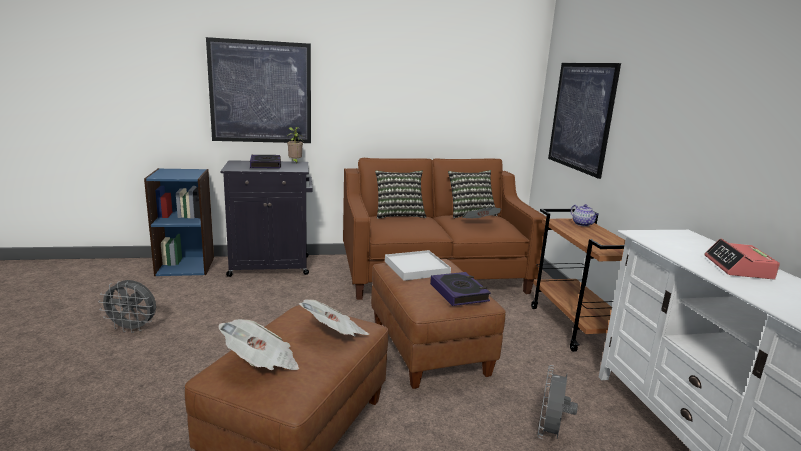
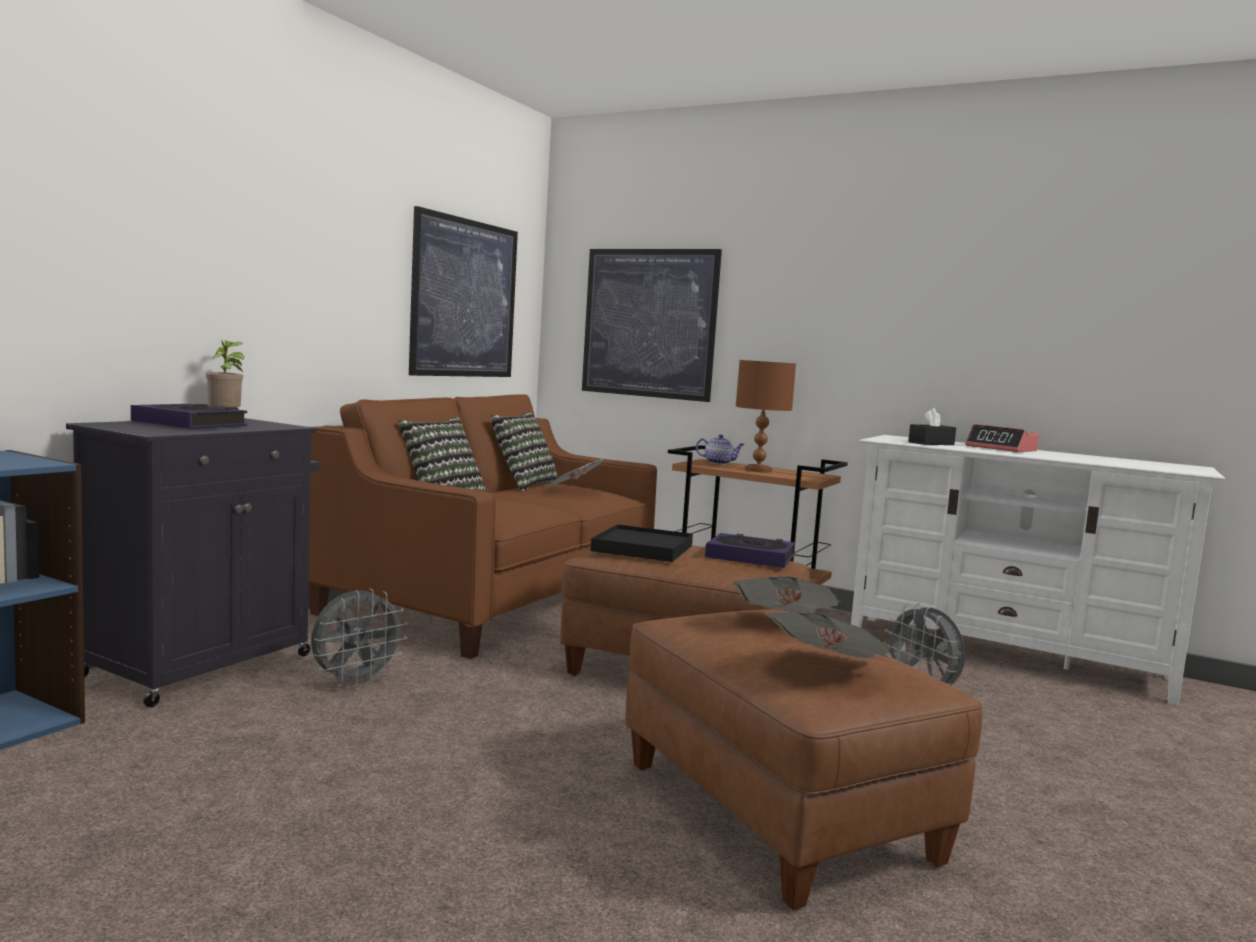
camera: 50 degrees left, 10 degrees down
grey fan [98,280,156,333] -> grey fan moved to [311,589,408,688]
picture [206,37,311,143] -> picture moved to [409,206,518,377]
white tray [385,250,451,281] -> black tray [590,524,693,562]
none -> brown table lamp [736,360,796,472]
none -> black tissue box [908,408,956,445]

